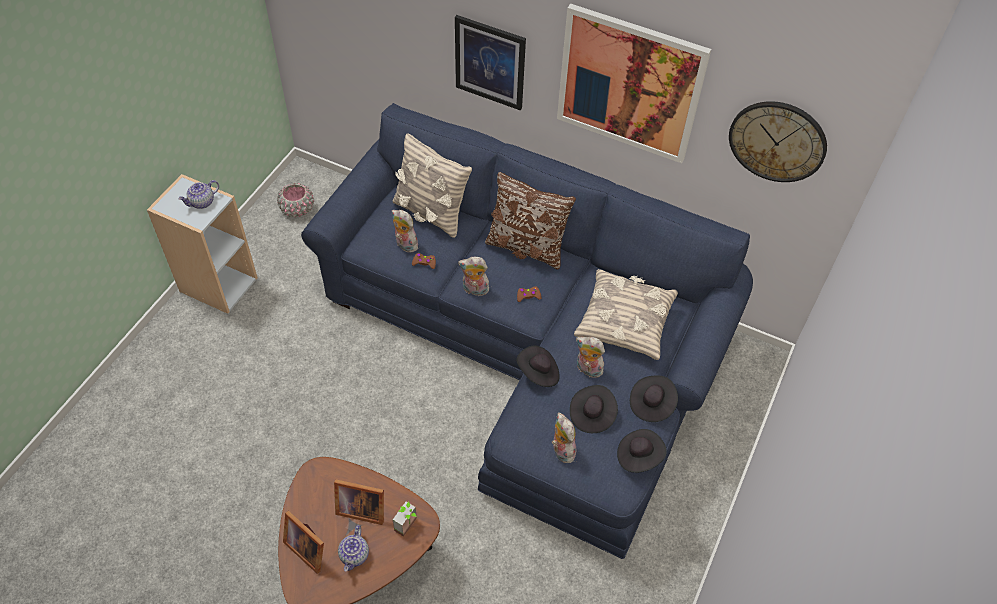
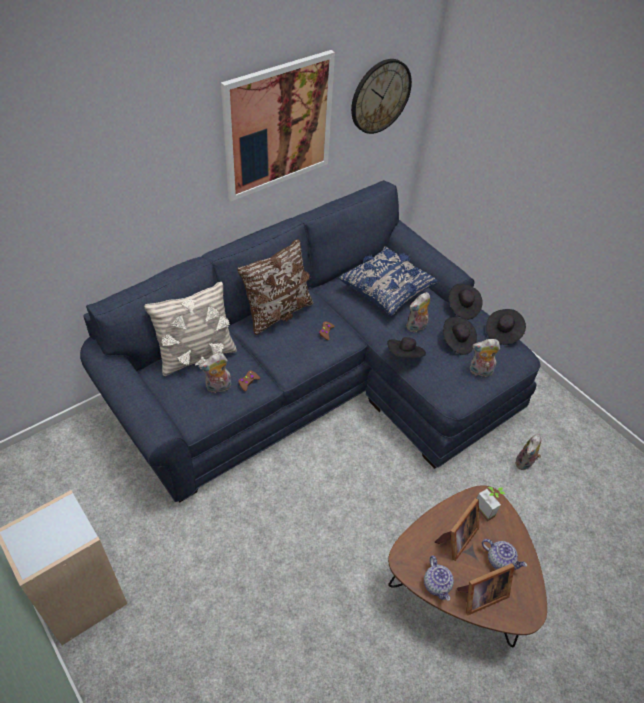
camera: 65 degrees left, 5 degrees down
teapot [178,180,219,209] -> teapot moved to [424,555,454,601]
pink planter [277,183,314,217] -> none
picture [455,15,526,110] -> none
plush toy [458,257,489,296] -> plush toy moved to [515,434,541,470]
beige pillow [574,269,678,360] -> blue pillow [339,247,438,316]

